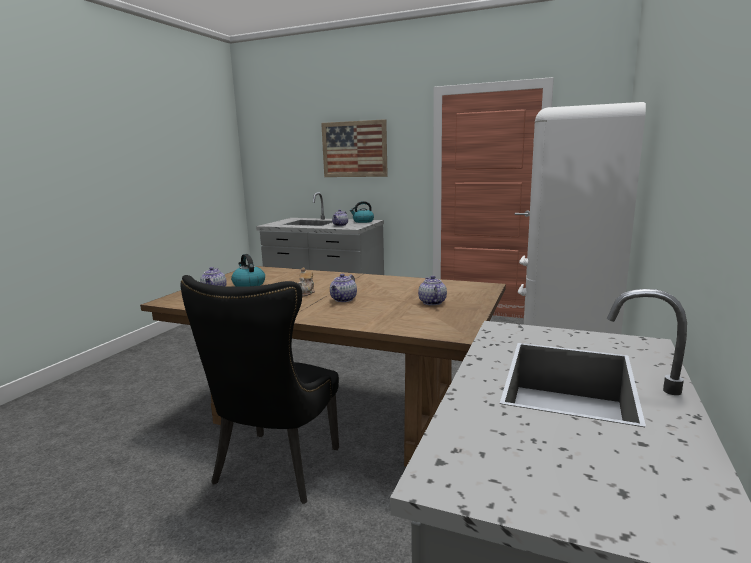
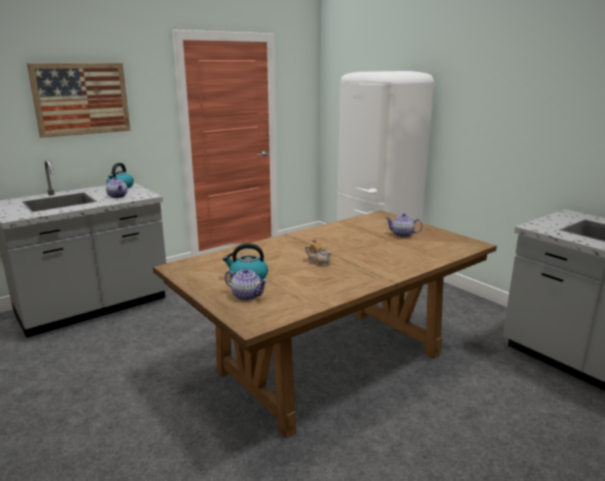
camera: 60 degrees left, 5 degrees up
black chair [181,275,339,504] -> none
teapot [330,274,357,302] -> none

